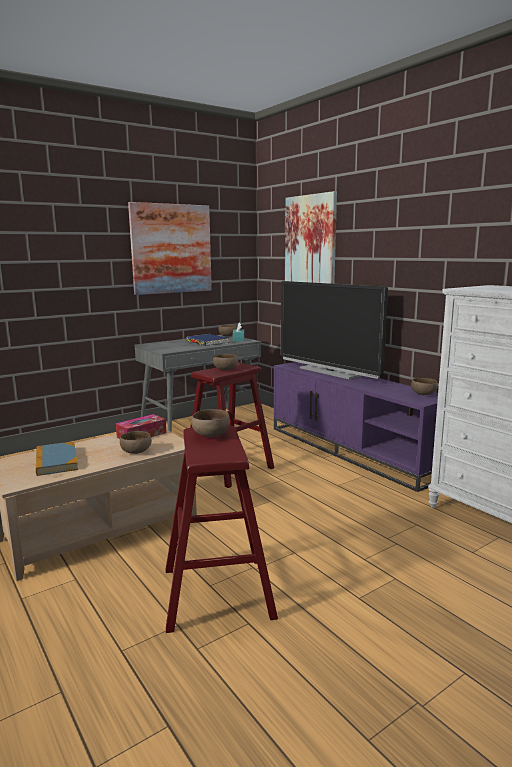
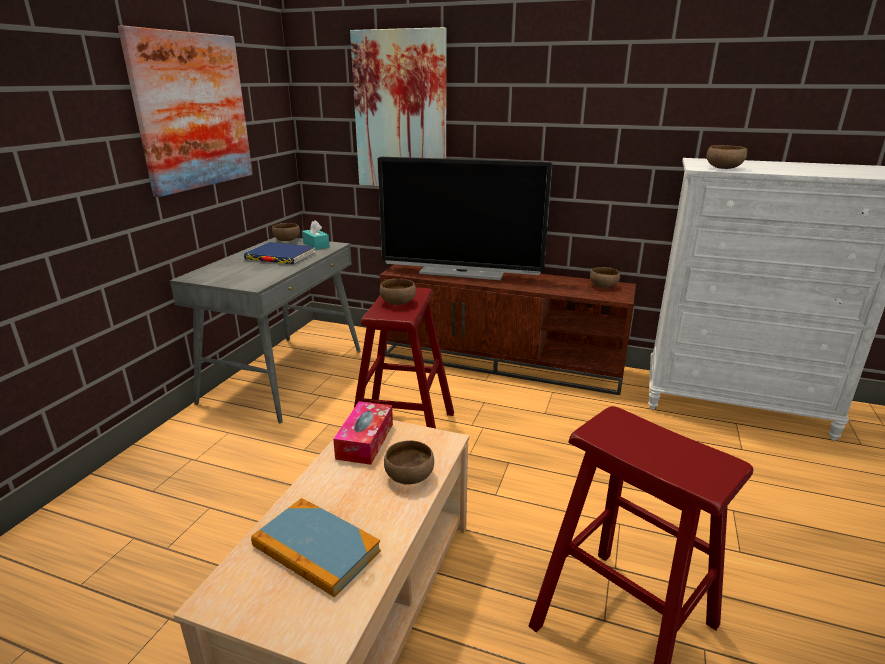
camera: 35 degrees left, 10 degrees up
brown bowl [191,409,230,437] -> brown bowl moved to [706,145,747,169]
purple tv stand [274,362,438,492] -> brown tv stand [380,264,636,395]

